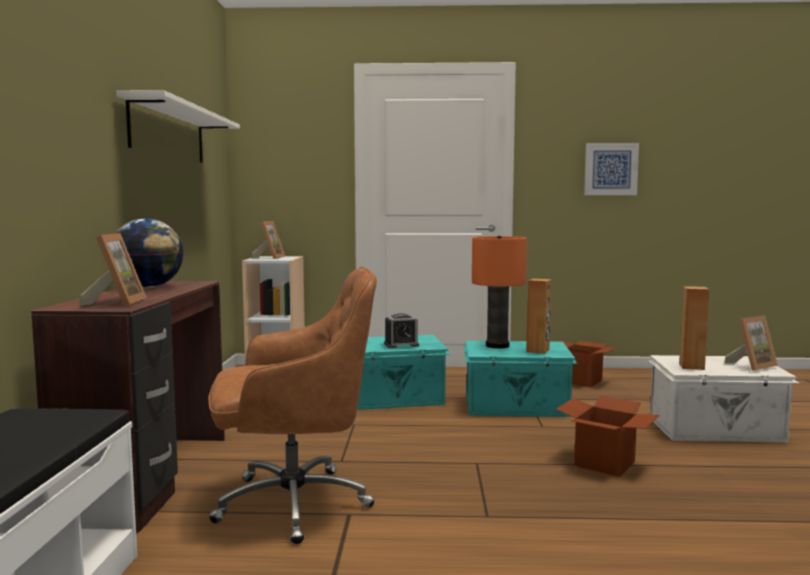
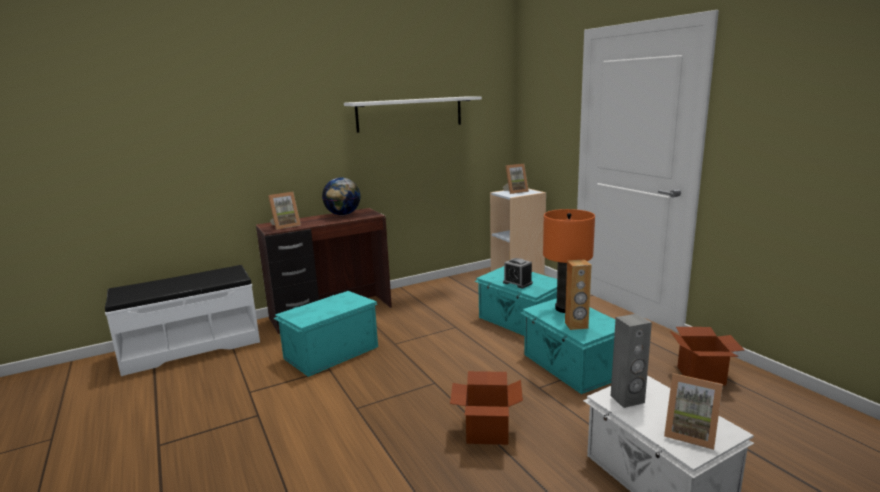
camera: 60 degrees right, 10 degrees up
brown office chair [208,267,377,544] -> turquoise storage box [273,291,378,377]
picture [584,143,639,195] -> none
brown speaker [679,286,709,370] -> grey speaker [611,314,652,408]

